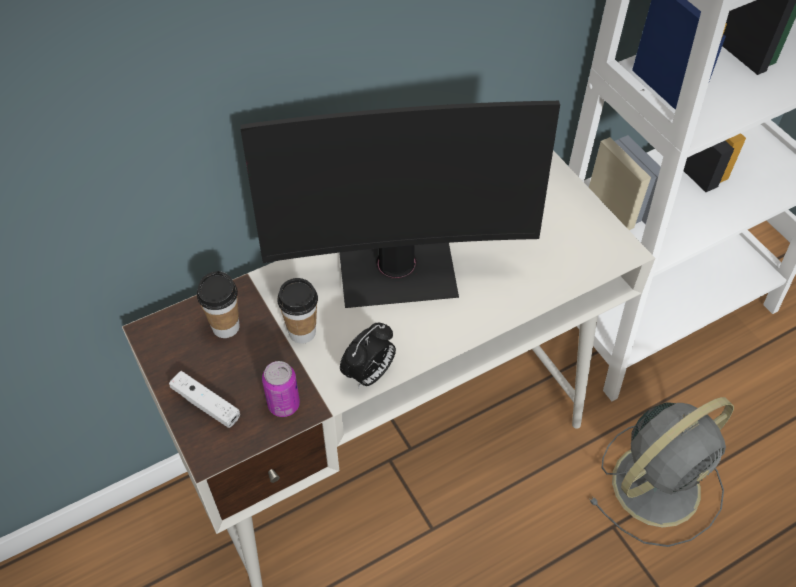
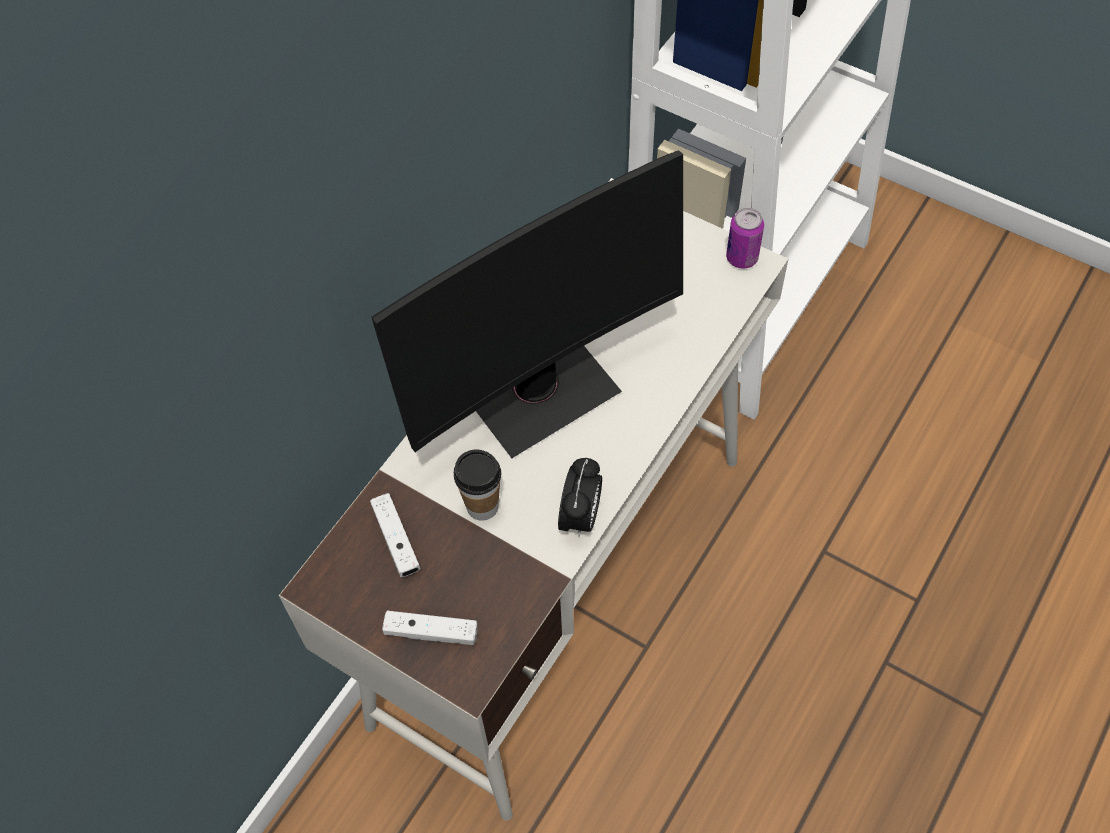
camera: 25 degrees left, 5 degrees up
cup [197,271,240,338] -> white game controller [370,493,421,577]
can [262,361,300,417] -> can moved to [726,208,764,269]
grey fan [589,397,734,547] -> none

